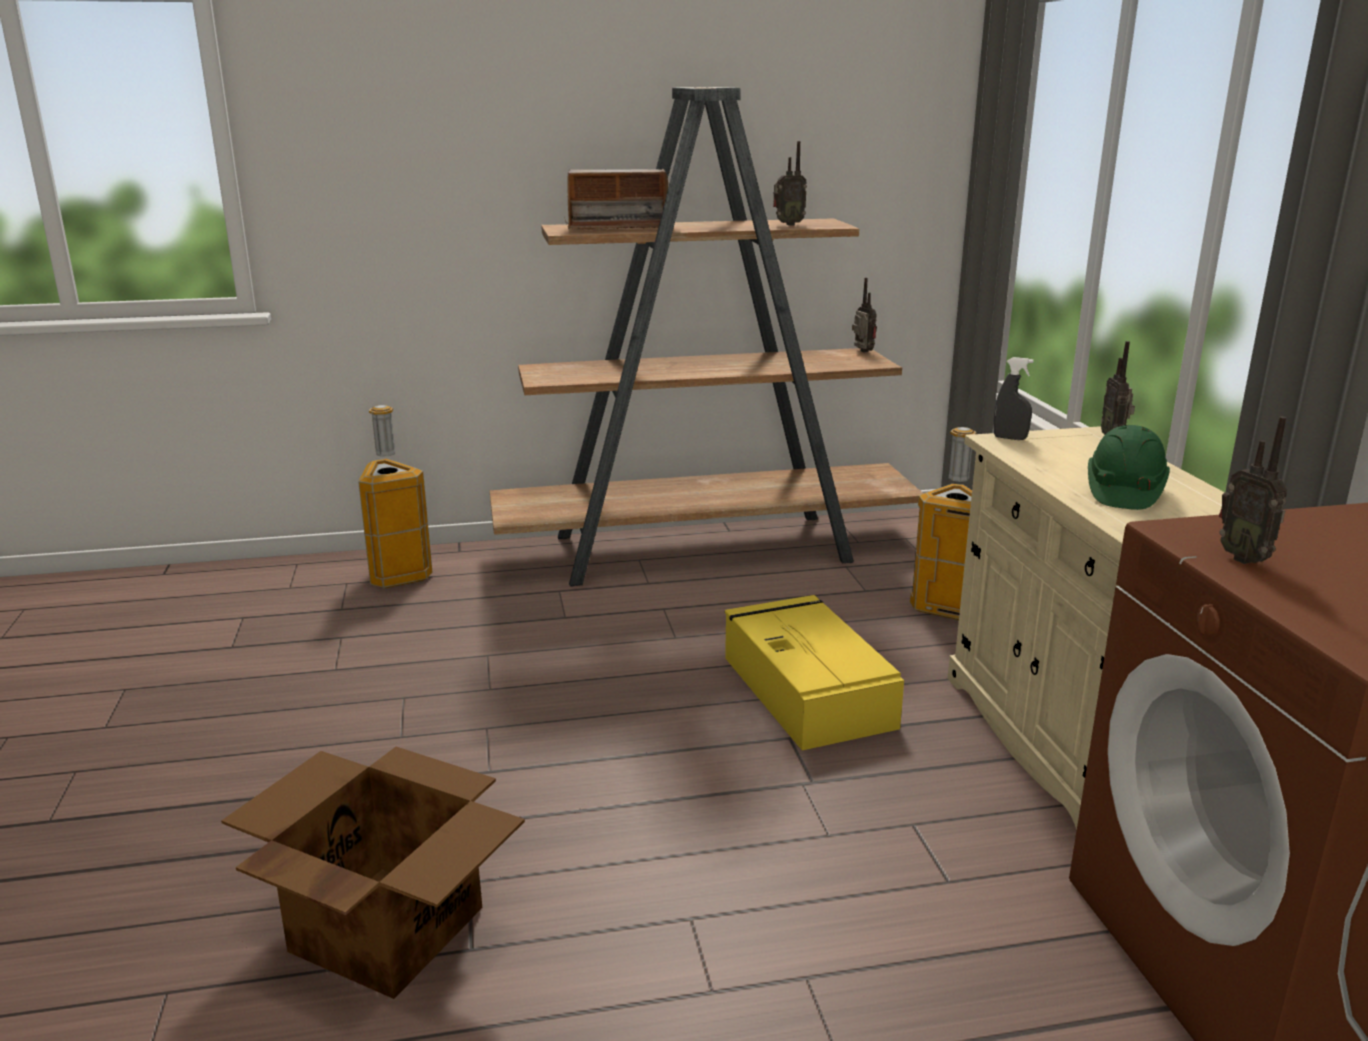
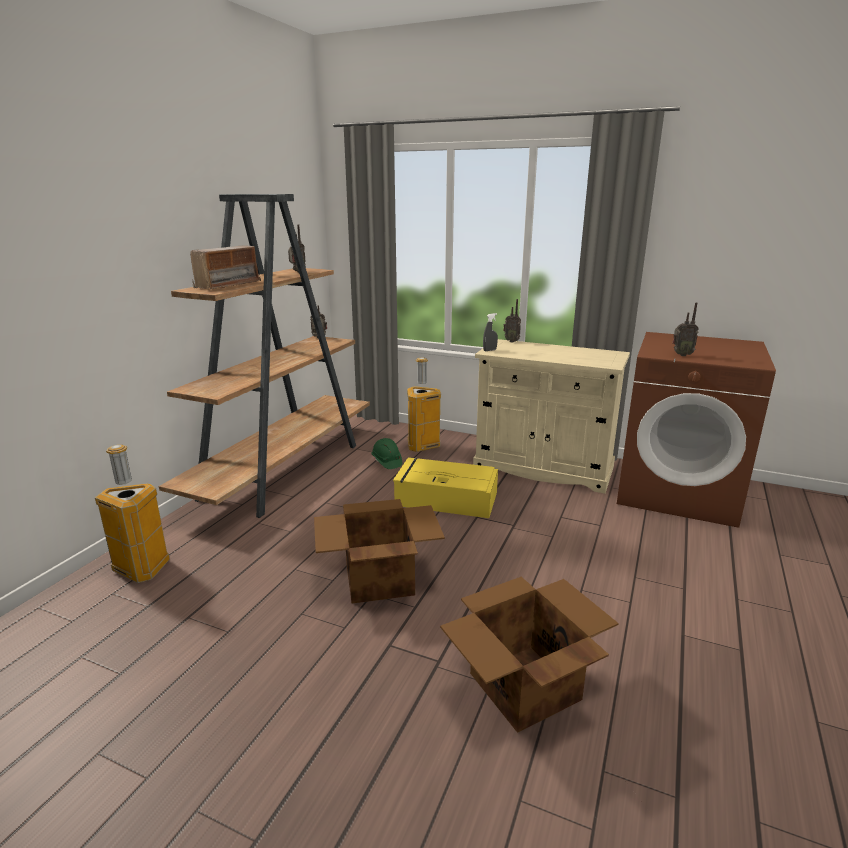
camera: 55 degrees left, 0 degrees up
green hard hat [1088,425,1170,510] -> green hard hat moved to [371,438,402,469]
none -> cardboard box [314,499,445,603]

